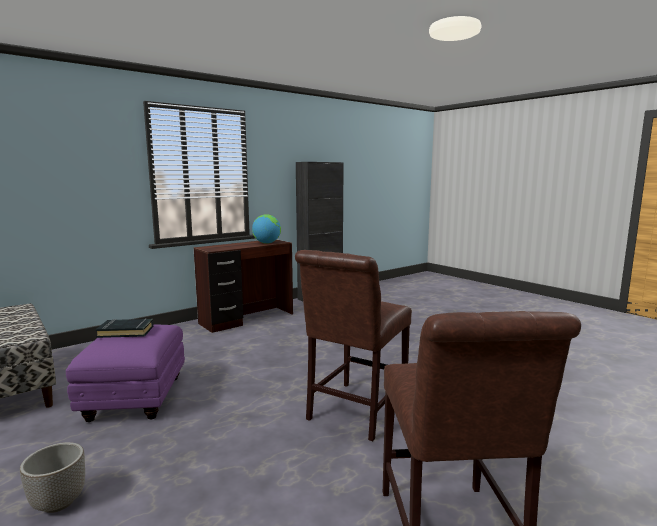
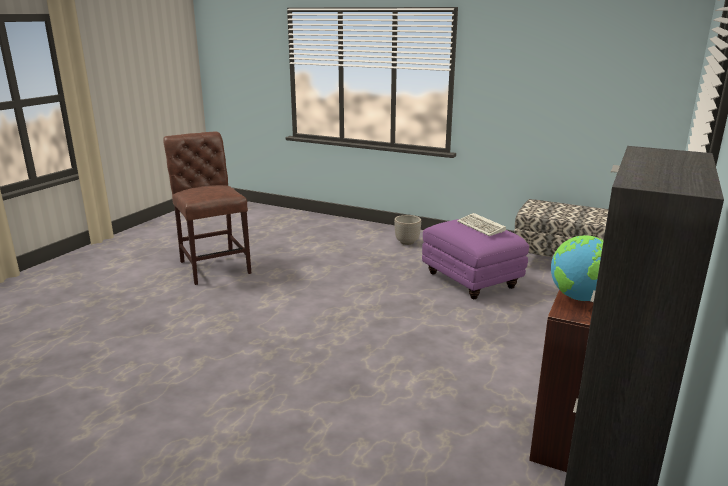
camera: 155 degrees right, 10 degrees up
black book [96,319,153,338] -> keyboard [457,213,506,236]
brown chair [295,250,412,441] -> none

